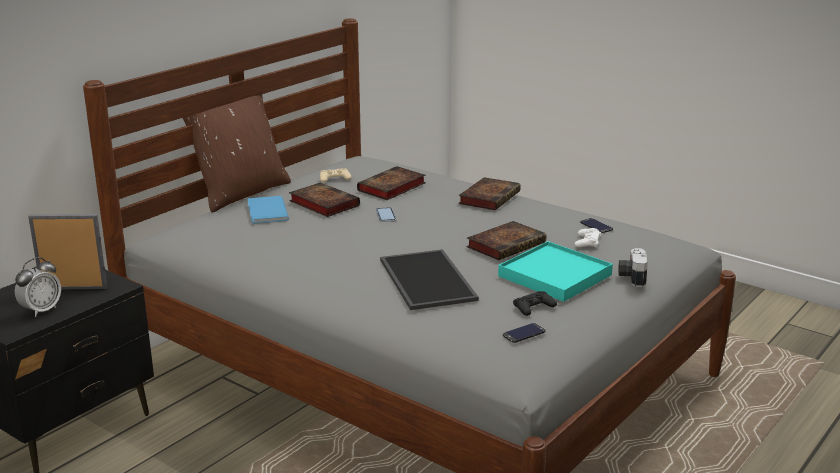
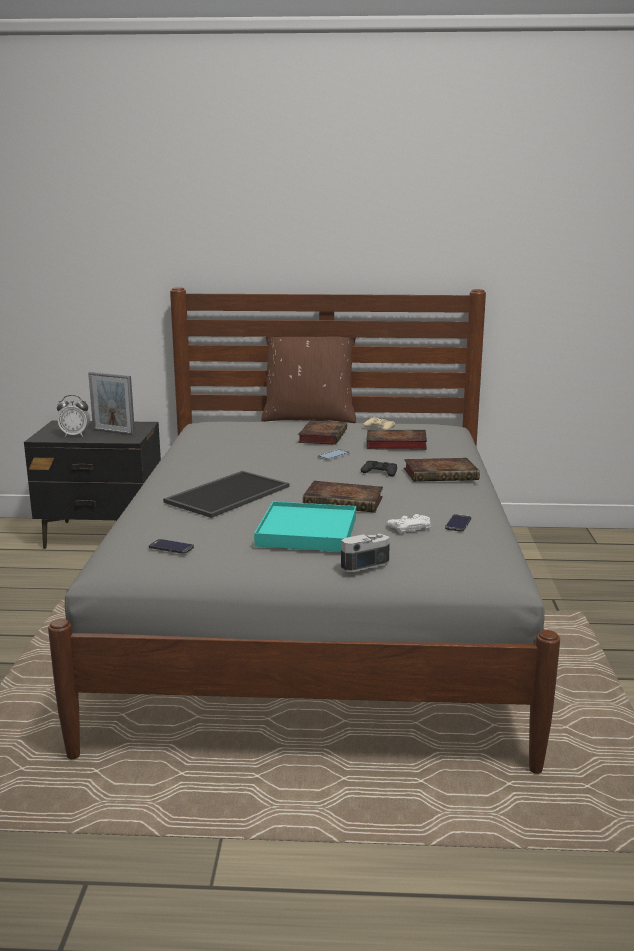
camera: 55 degrees right, 5 degrees down
picture frame [28,214,107,290] -> picture frame turned 150 degrees clockwise [88,372,135,436]
blue book [247,196,289,224] -> none
black game controller [513,291,557,316] -> black game controller moved to [361,461,397,477]

